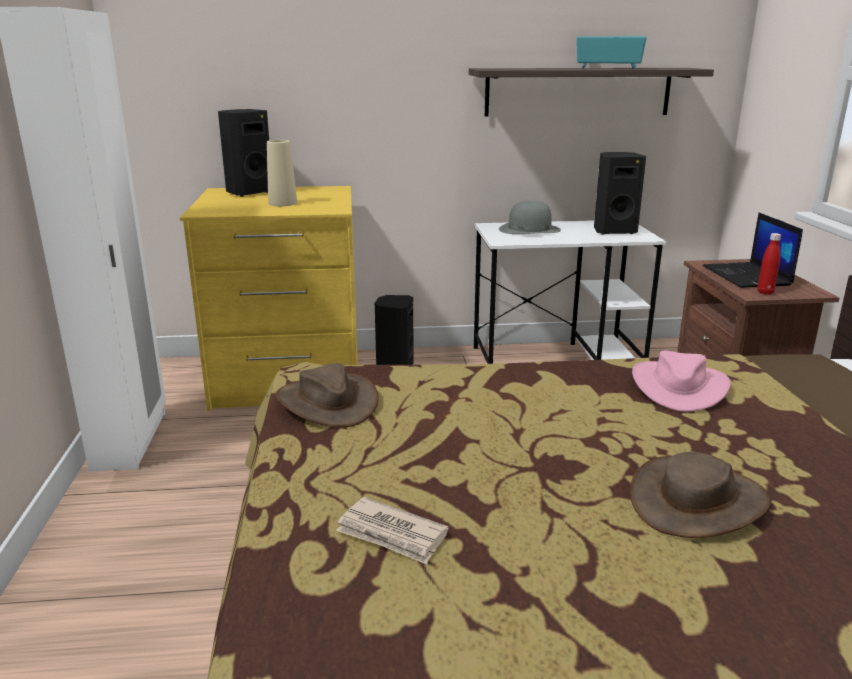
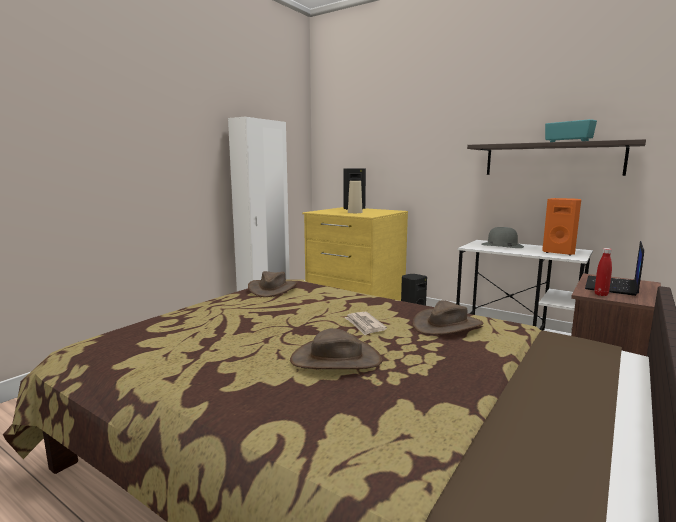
camera: 40 degrees right, 10 degrees down
newspaper [336,497,449,564] -> newspaper moved to [344,312,387,335]
black speaker [594,152,646,235] -> orange speaker [542,198,581,255]
pink hat [632,351,731,412] -> brown hat [412,300,483,335]

